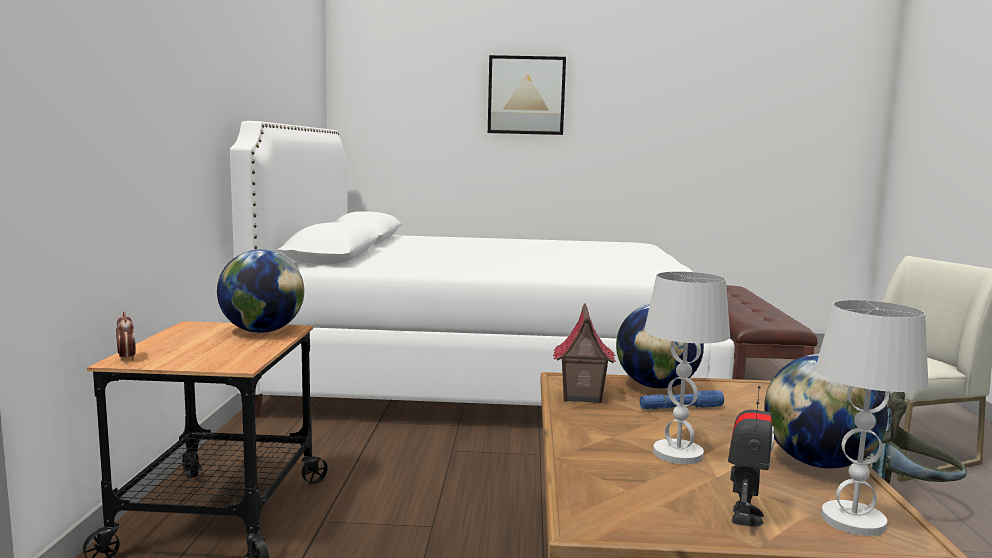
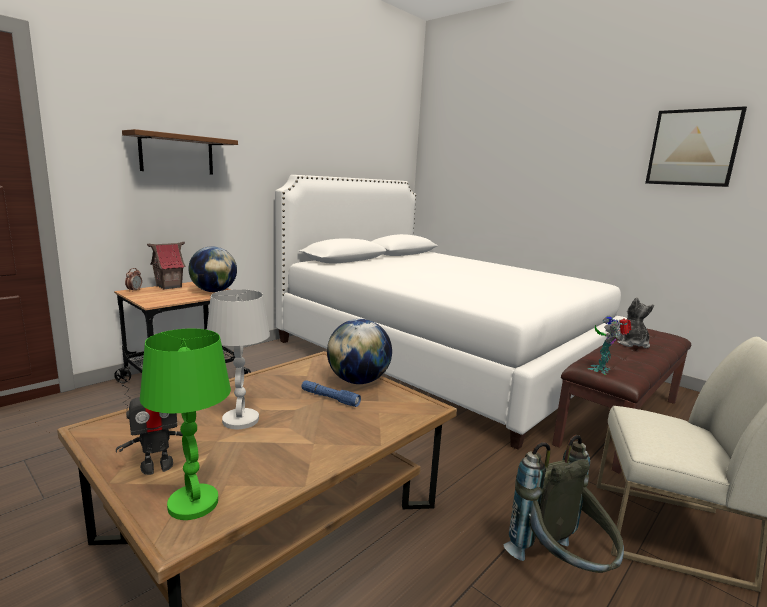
camera: 40 degrees right, 5 degrees up
picture [488,55,566,135] -> picture moved to [645,106,747,187]
toy house [553,303,616,403] -> toy house moved to [147,242,186,290]
globe [764,354,888,469] -> none
white table lamp [815,300,928,536] -> green table lamp [140,329,231,520]
none -> brown shelf [122,129,238,175]
none -> toy robot [588,316,631,375]
none -> plush toy [617,297,654,348]

